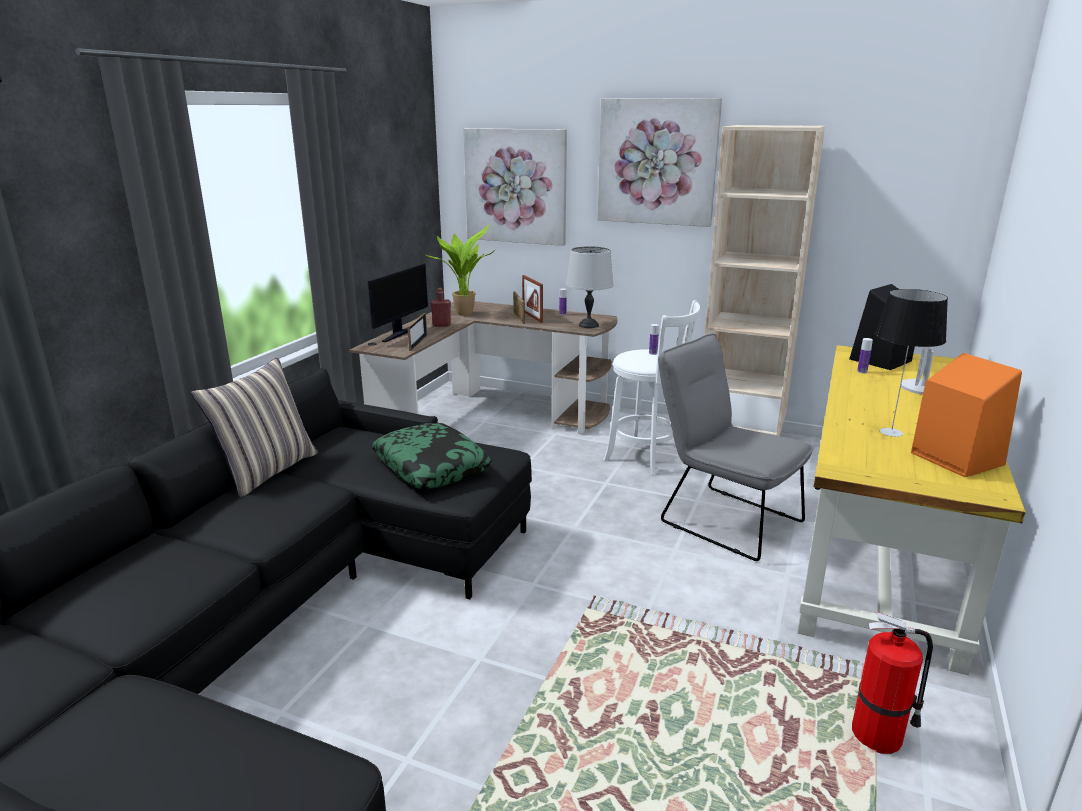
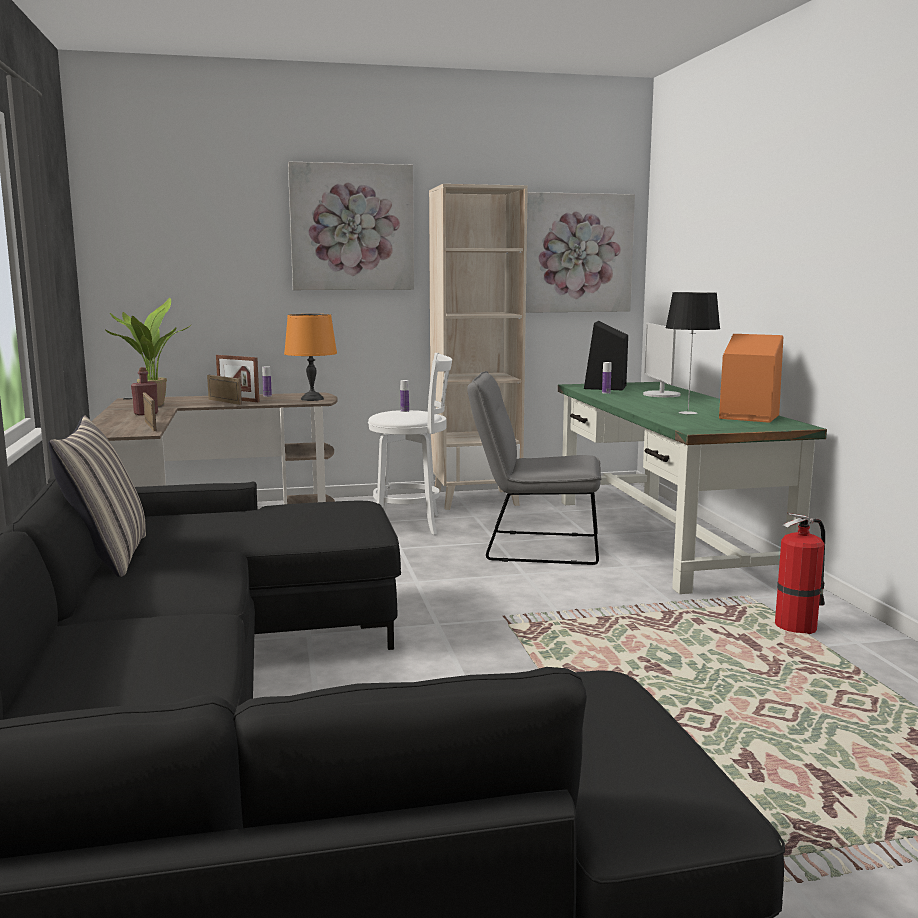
camera: 35 degrees left, 10 degrees down
monitor [368,263,428,342] -> none
pillow [372,423,492,489] -> none
picture [463,128,567,246] -> picture moved to [526,192,635,313]
grey table lamp [566,246,614,328] -> orange table lamp [284,314,337,401]
yellow desk [797,345,1026,675] -> green desk [558,382,827,594]

